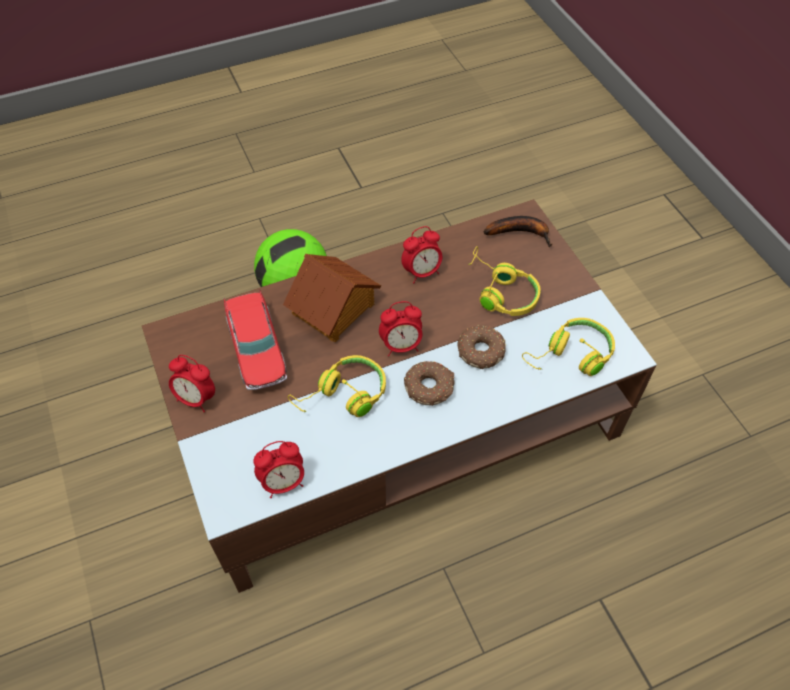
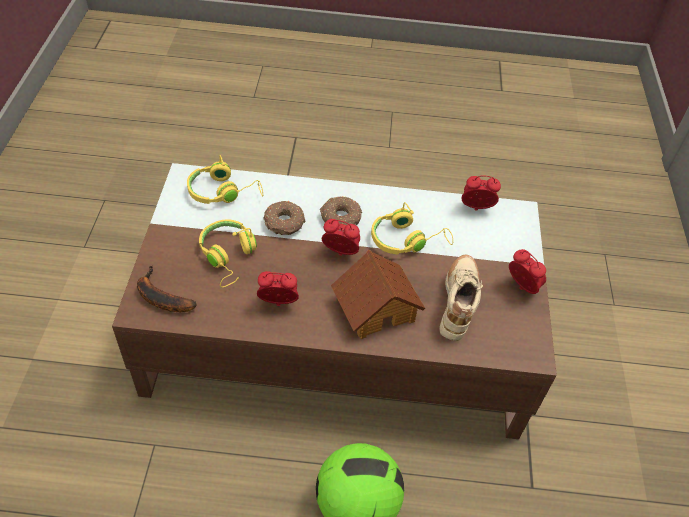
camera: 155 degrees left, 5 degrees down
toy car [224,289,287,390] -> beige shoe [439,254,483,341]

